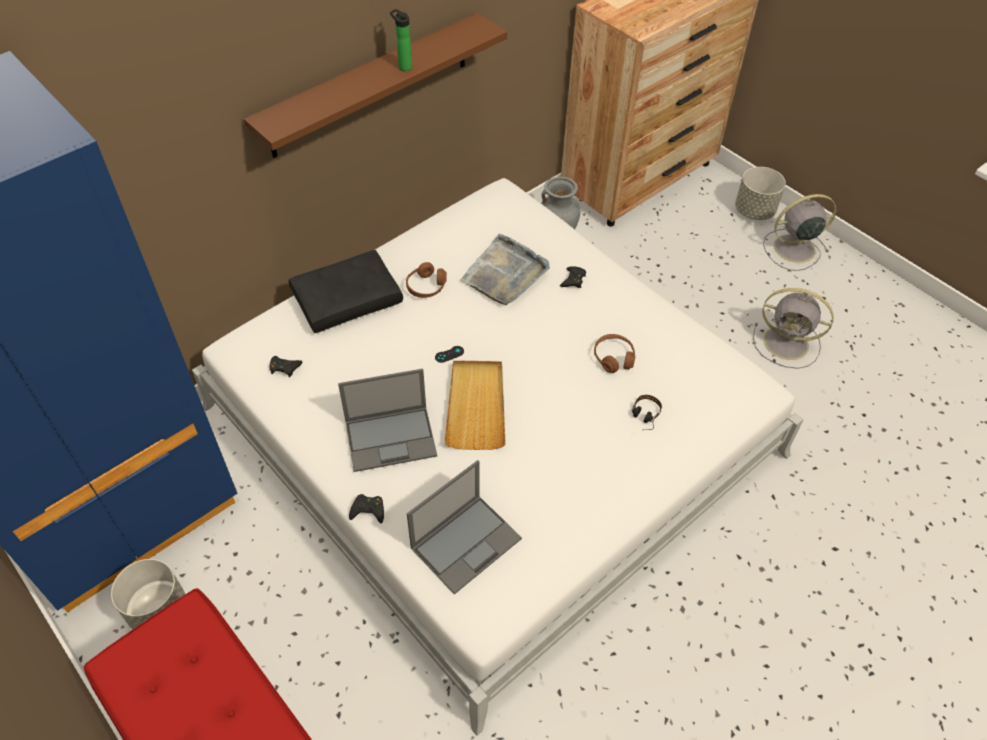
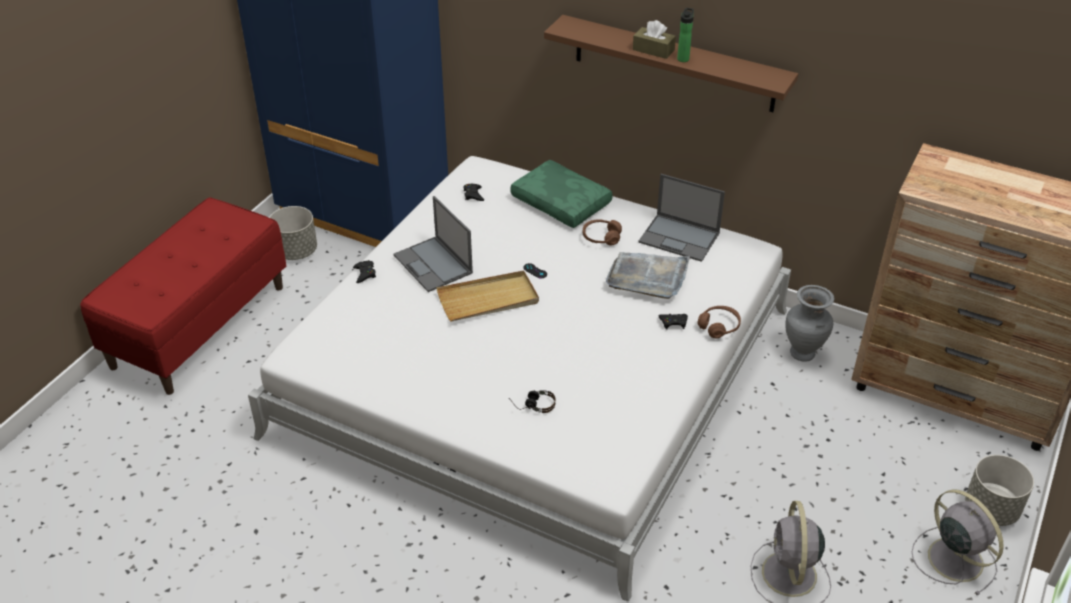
camera: 70 degrees right, 10 degrees down
black pillow [289,250,403,333] -> green pillow [510,160,613,228]
laptop [407,460,522,595] -> laptop moved to [638,174,725,262]
brown headphones [594,334,636,373] -> brown headphones moved to [697,306,741,338]
none -> brown tissue box [633,20,676,59]

